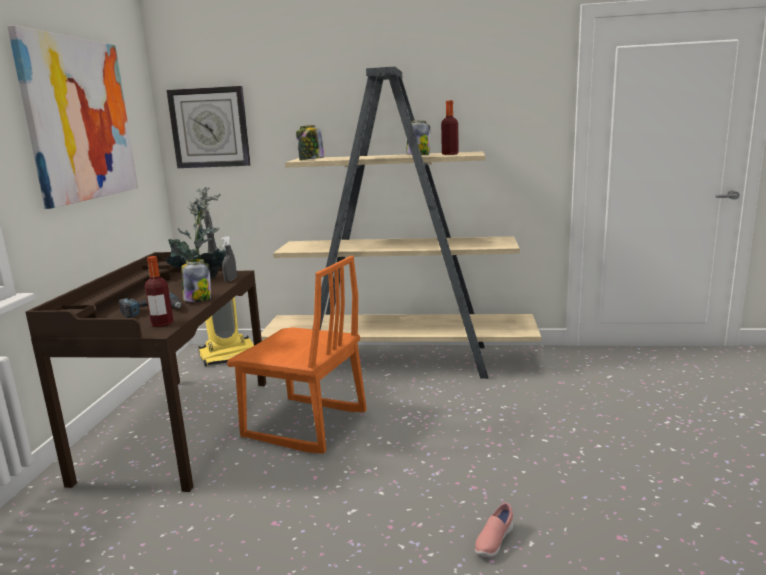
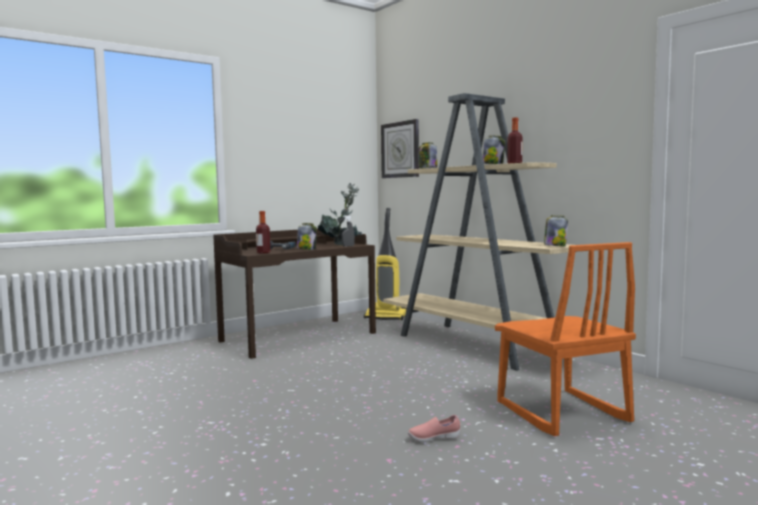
camera: 45 degrees right, 10 degrees down
picture [7,25,138,209] -> none
orange chair [227,256,367,454] -> orange chair moved to [495,242,636,436]
pink shoe [475,503,513,557] -> pink shoe moved to [408,415,460,442]
none -> jar [544,215,568,246]

